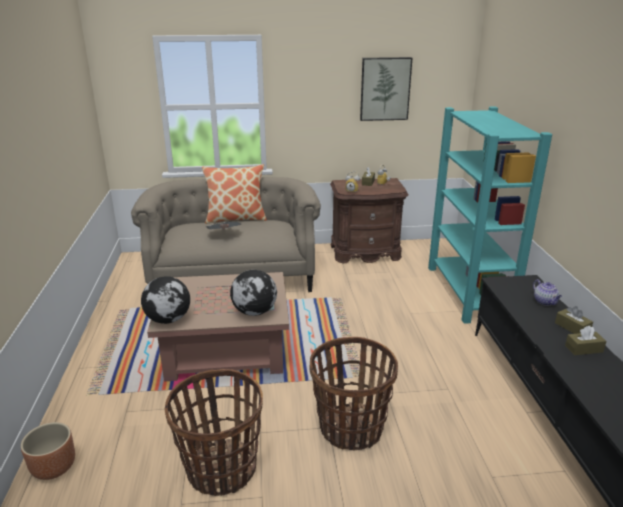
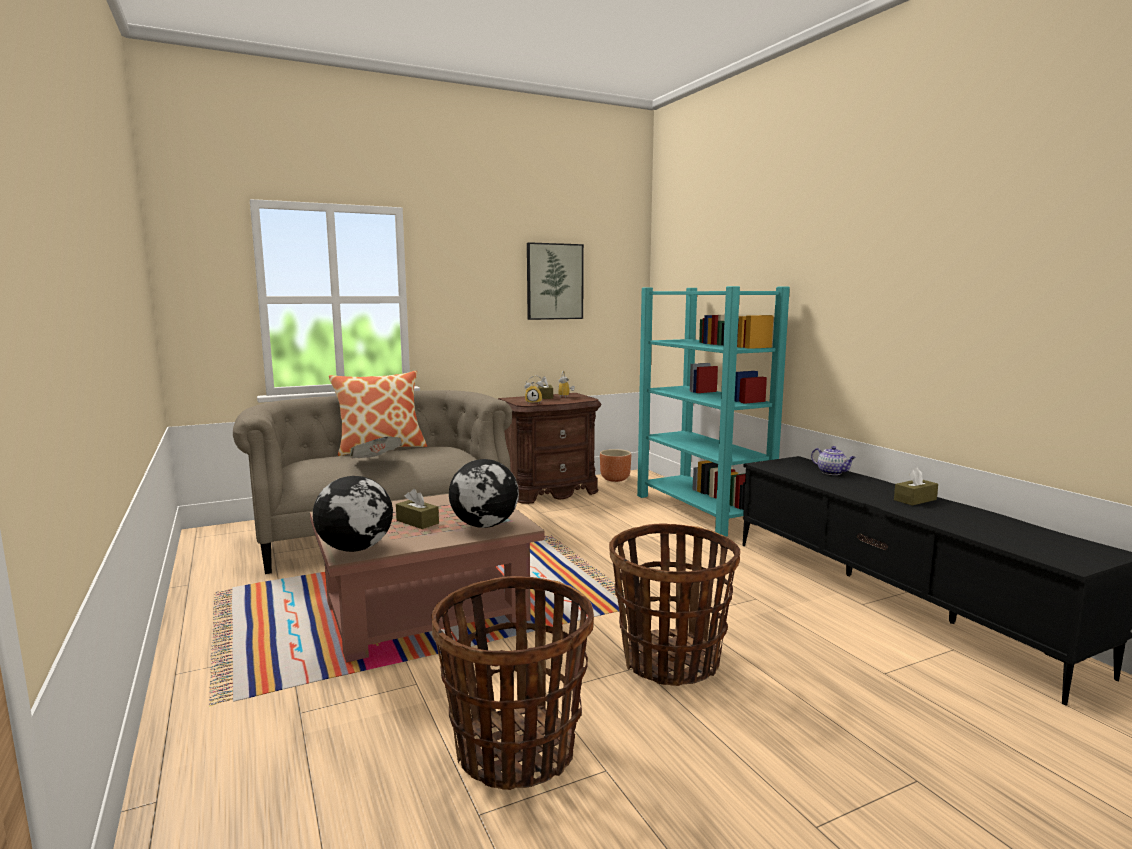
camera: 20 degrees left, 15 degrees down
brown planter [21,422,75,480] -> brown planter moved to [600,449,631,482]
brown tissue box [555,306,593,334] -> brown tissue box moved to [396,489,439,529]

